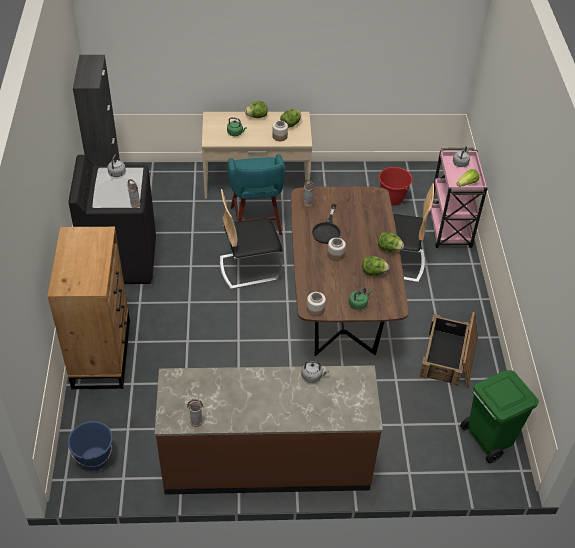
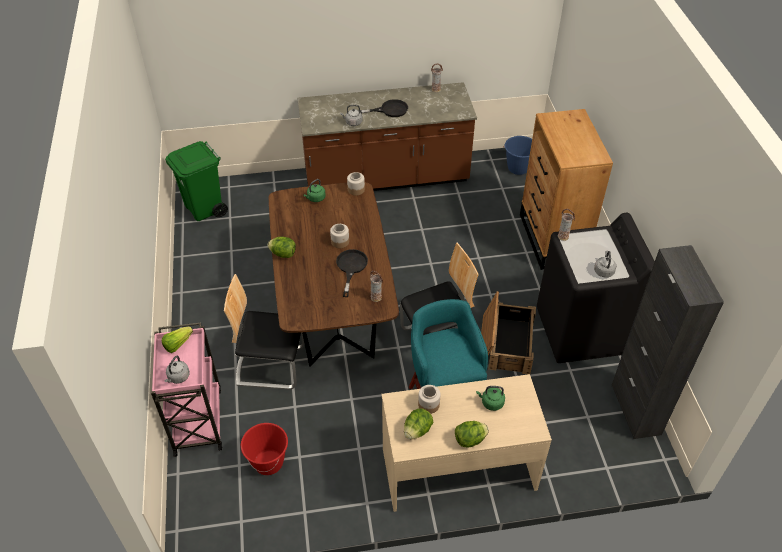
camera: 175 degrees right, 0 degrees up
lettuce [362,256,389,276] -> none
crate [419,312,478,388] -> crate moved to [481,291,536,374]
none -> black frying pan [358,99,408,117]

